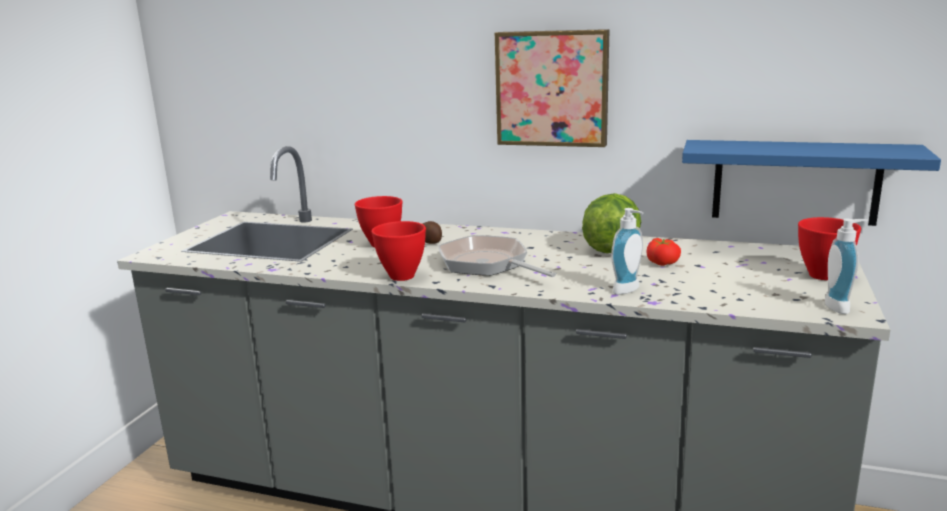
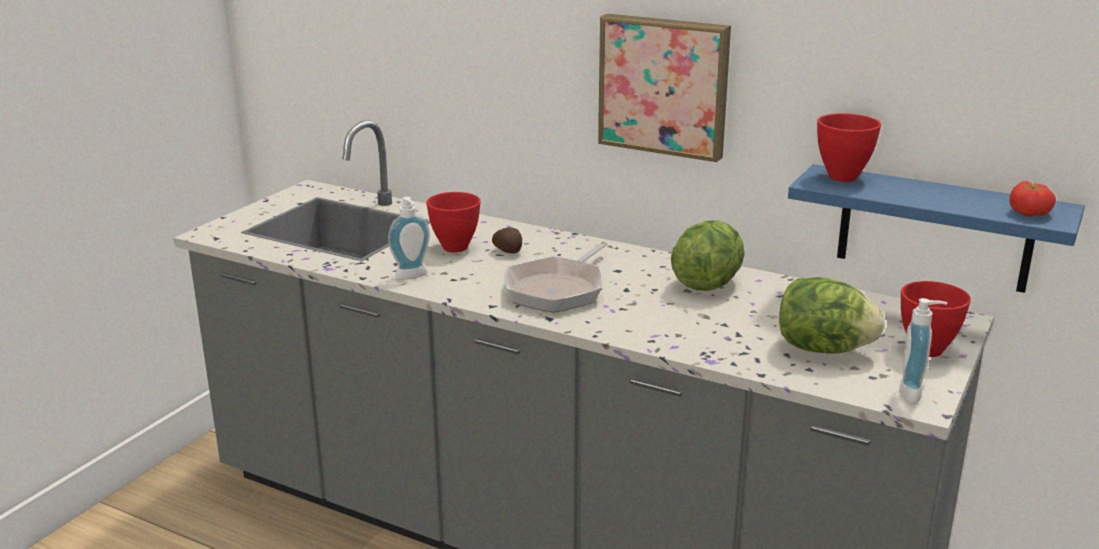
camera: 10 degrees right, 5 degrees up
red bowl [372,221,426,281] -> red bowl moved to [817,113,881,182]
frying pan [438,235,556,277] -> frying pan turned 120 degrees counterclockwise [504,241,608,312]
soap dispenser [611,208,643,294] -> soap dispenser moved to [388,197,430,280]
tomato [647,238,681,266] -> tomato moved to [1010,181,1056,217]
none -> lettuce [779,277,885,354]

